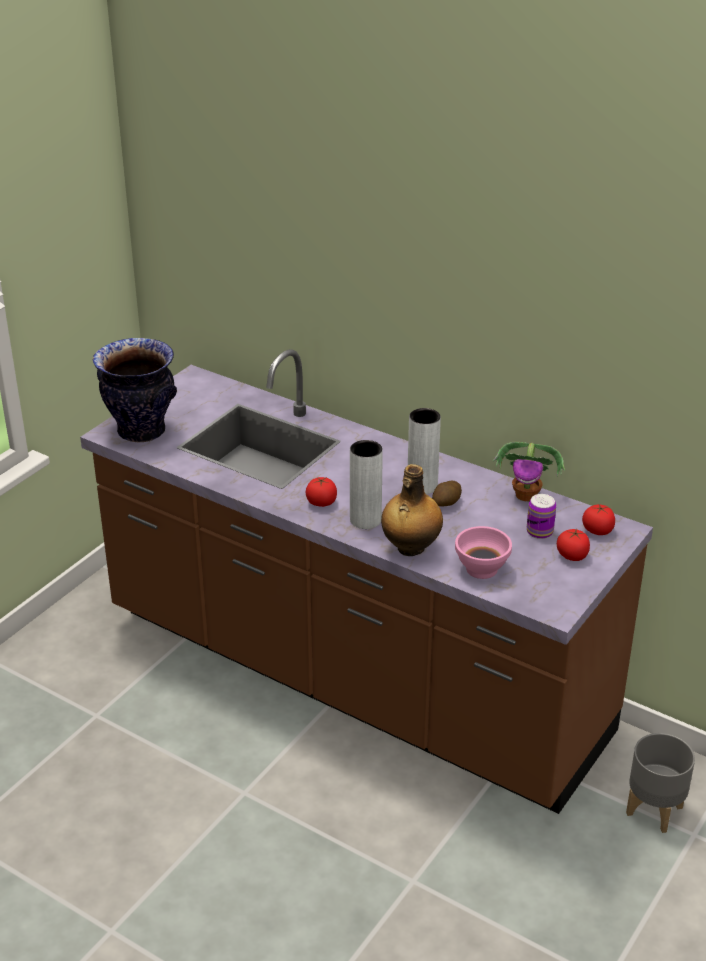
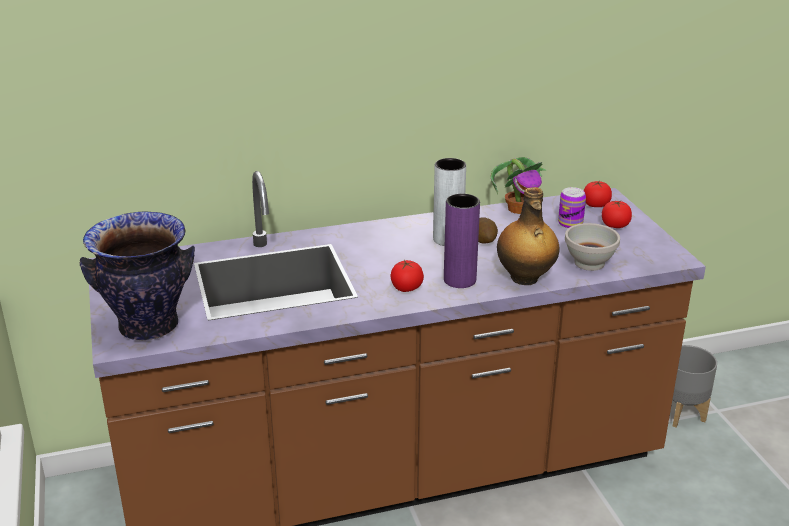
camera: 50 degrees left, 5 degrees down
grey vase [350,440,383,529] -> purple vase [444,194,480,288]
pink bowl [455,526,512,579] -> white bowl [565,223,620,271]

